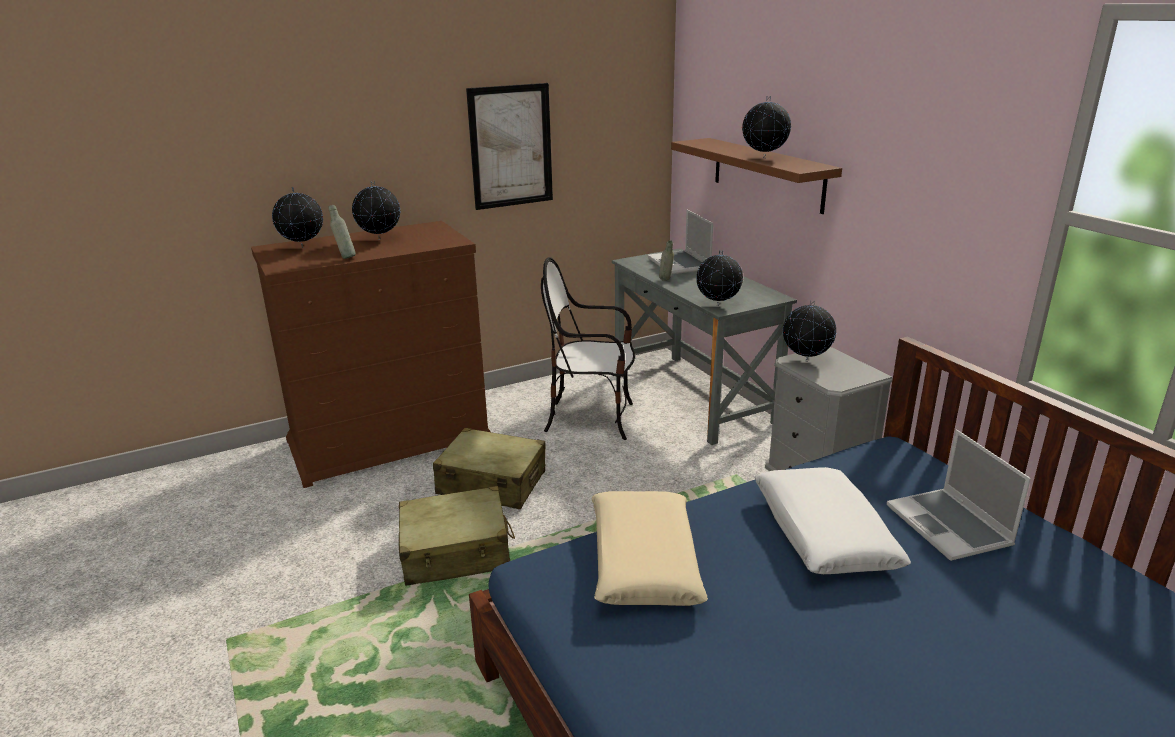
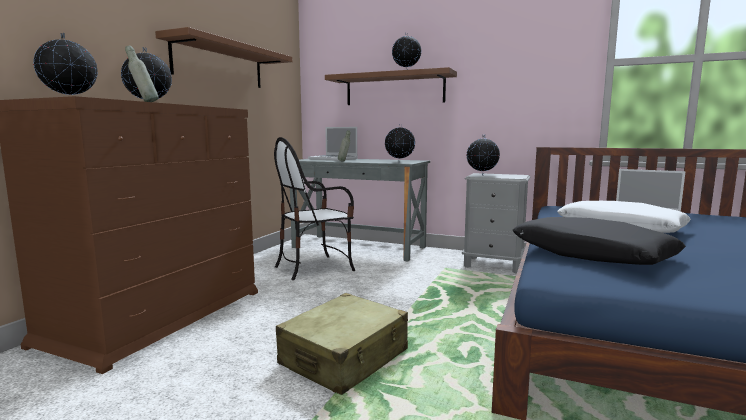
camera: 40 degrees left, 15 degrees down
beige suitcase [433,428,546,509] -> none
picture [466,83,553,210] -> brown shelf [155,27,292,88]
beige pillow [592,491,708,606] -> black pillow [513,217,686,265]

